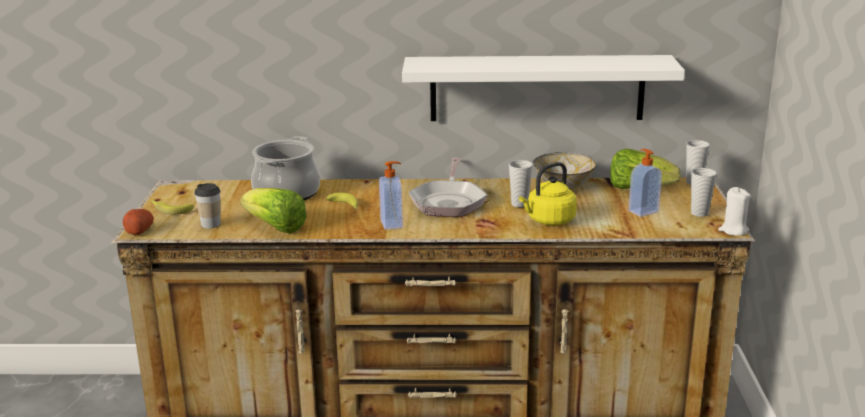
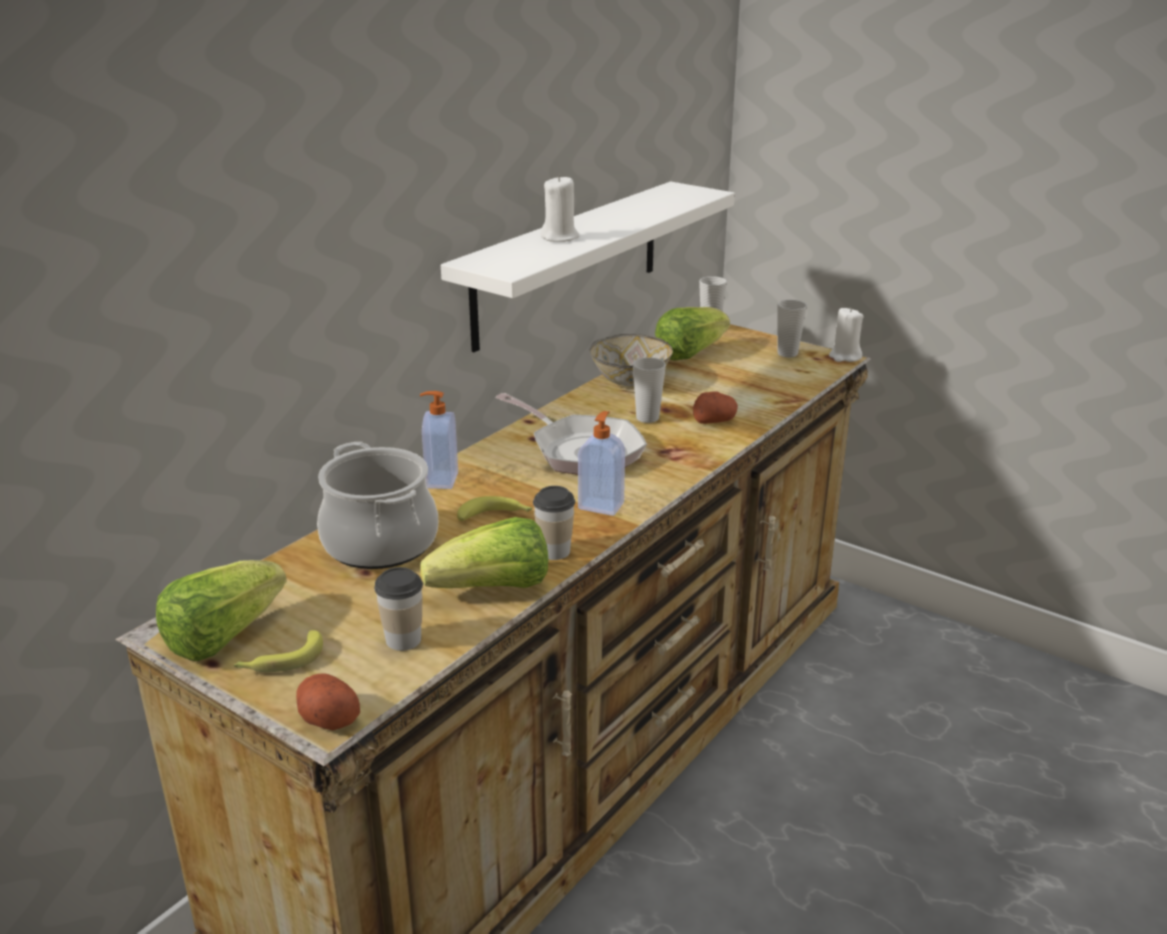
camera: 55 degrees left, 5 degrees up
yellow kettle [519,162,577,225] -> potato [693,391,738,424]
soap dispenser [628,149,662,217] -> soap dispenser moved to [420,391,458,489]
none -> lettuce [156,560,287,661]
none -> cup [533,486,575,560]
none -> white candle [541,175,579,242]

